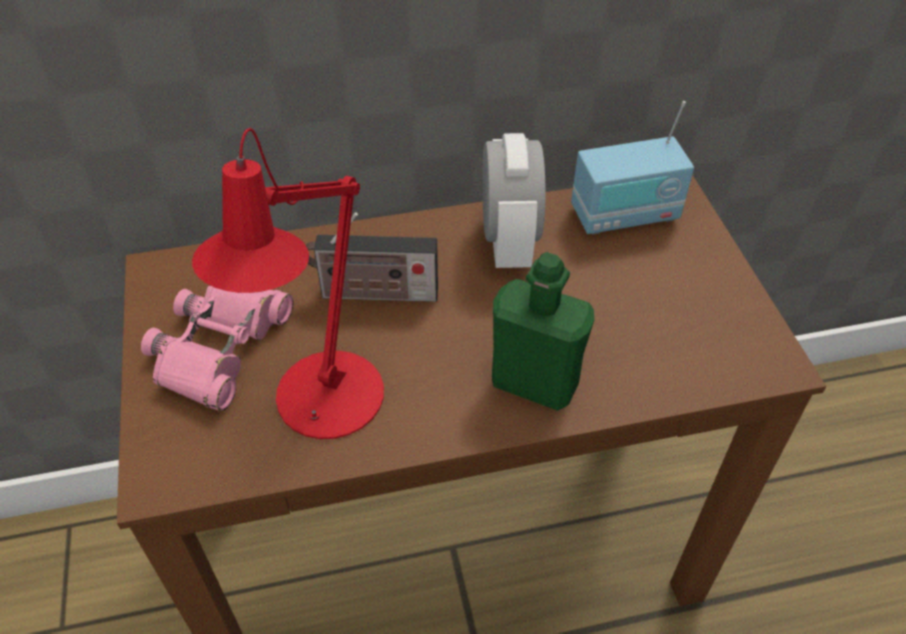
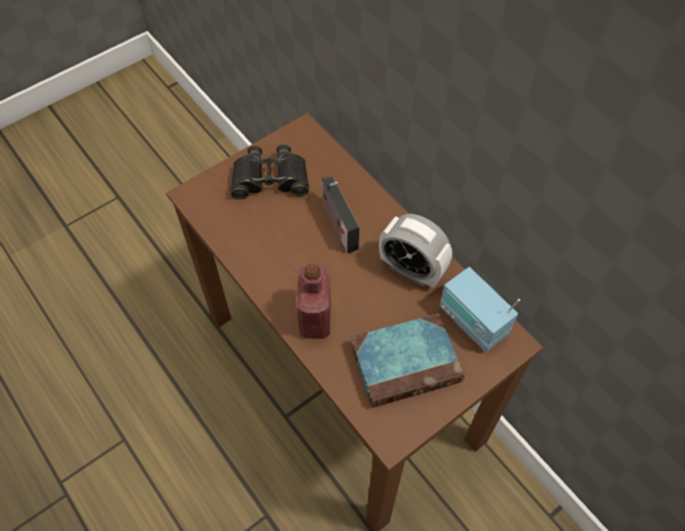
camera: 65 degrees right, 10 degrees up
pink binoculars [141,285,293,411] -> black binoculars [230,145,309,200]
red table lamp [192,128,384,439] -> none
alarm clock [482,133,545,268] -> alarm clock turned 60 degrees clockwise [379,214,452,288]
green bottle [492,252,594,411] -> red bottle [297,264,331,339]
none -> book [351,313,465,408]

